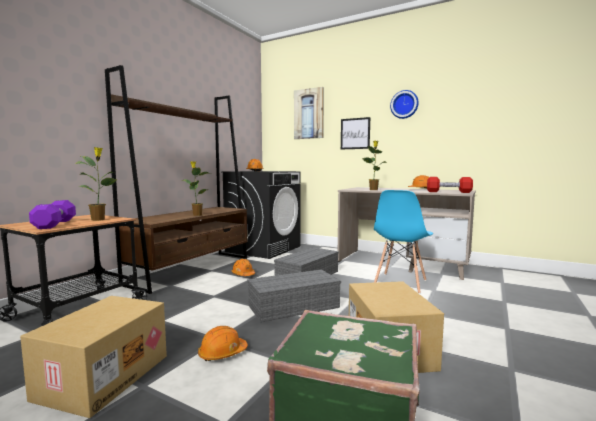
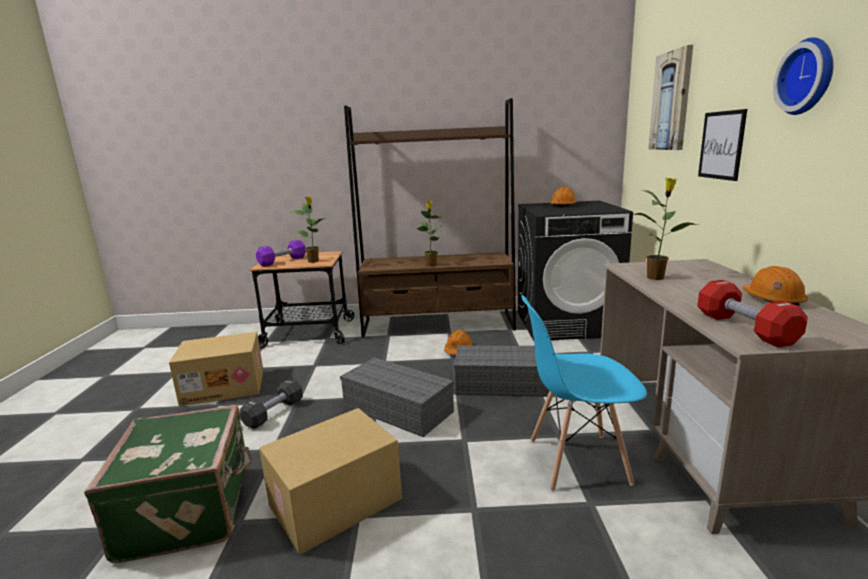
camera: 60 degrees right, 10 degrees up
orange hard hat [198,326,248,361] -> black dumbbell [240,379,303,429]

